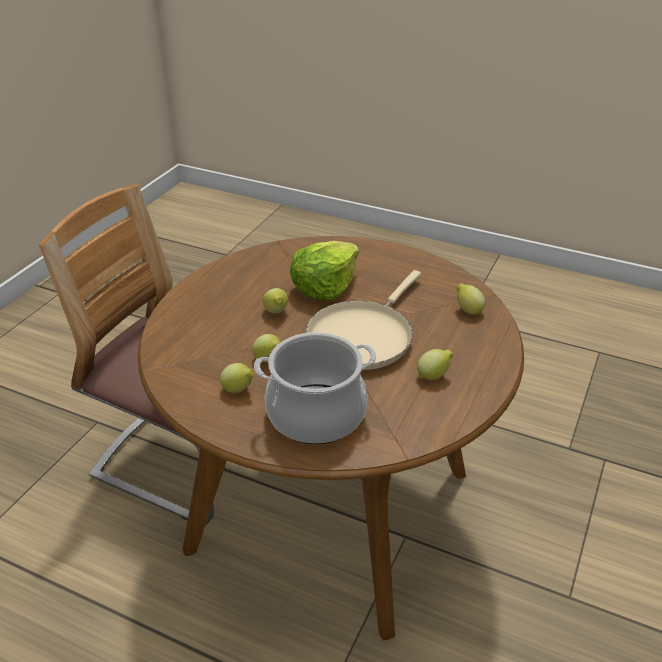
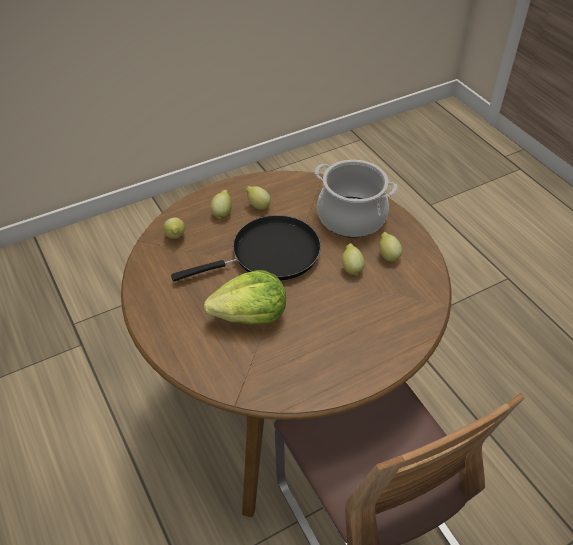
camera: 145 degrees left, 10 degrees up
lemon [263,288,288,313] -> lemon moved to [211,190,232,220]
beige frying pan [306,270,421,370] -> black frying pan [171,215,321,281]

